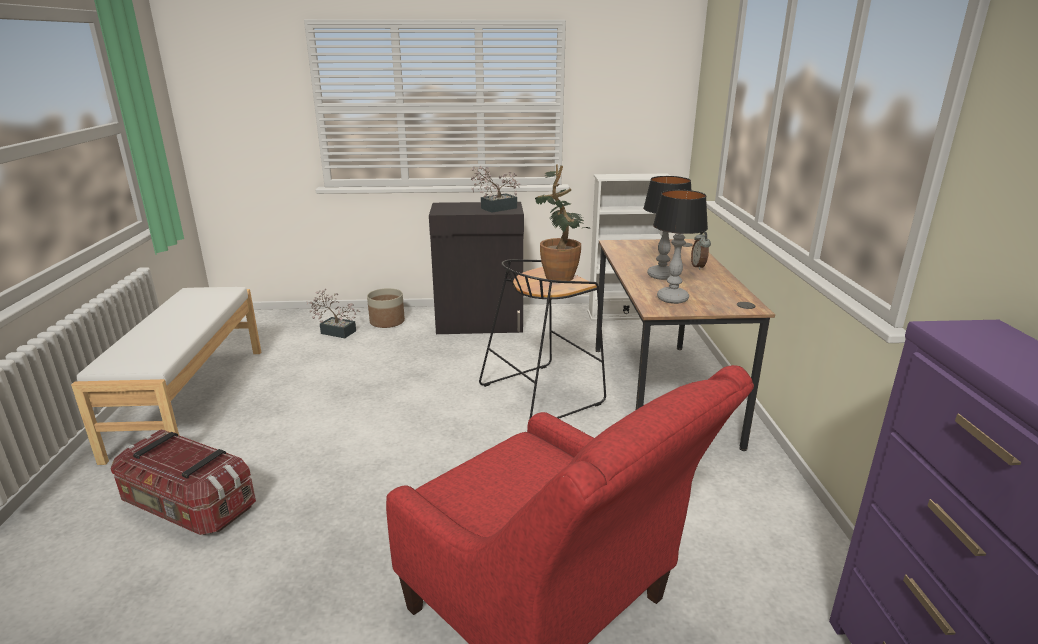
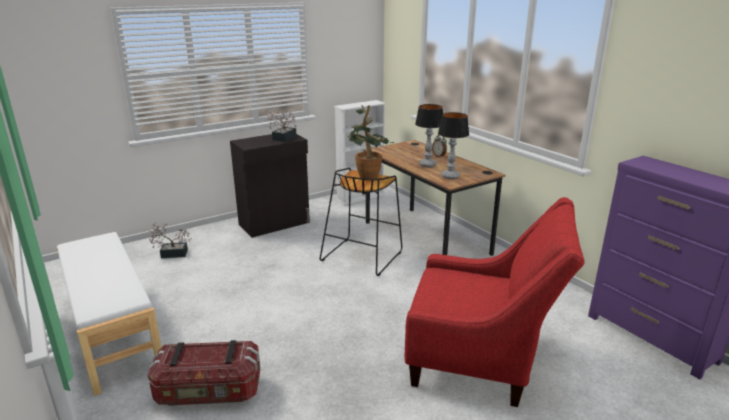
camera: 30 degrees left, 0 degrees up
planter [367,288,405,328] -> none

